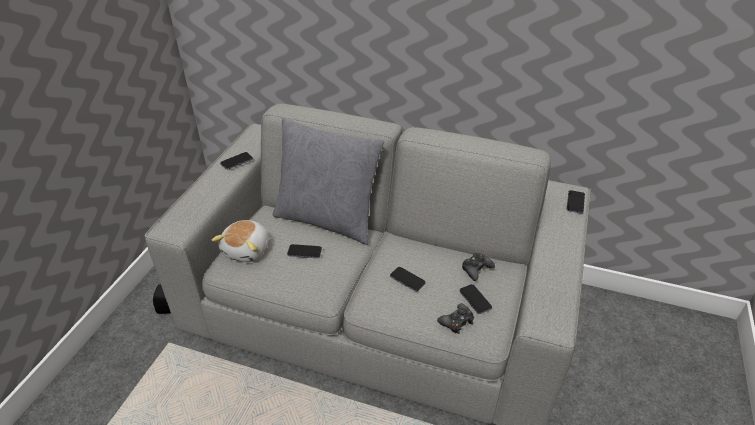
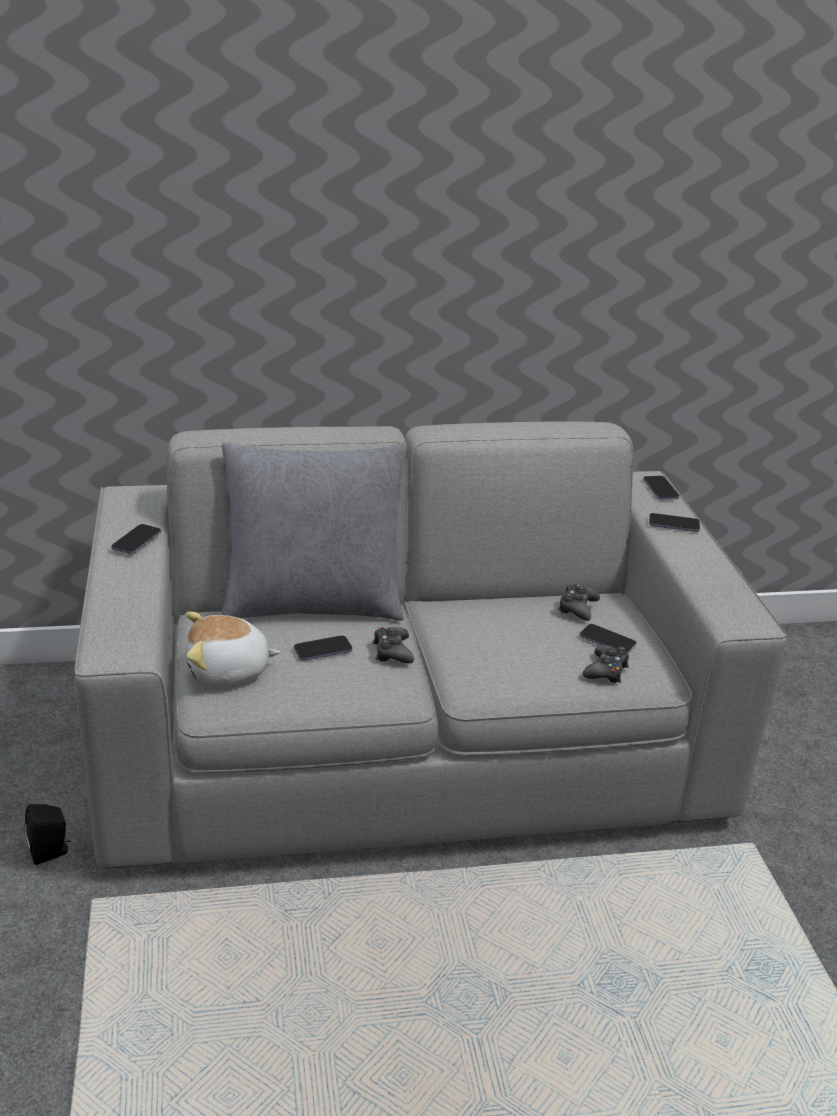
camera: 30 degrees left, 10 degrees down
plush toy [212,220,269,262] -> plush toy turned 90 degrees clockwise [185,612,281,686]
phone [390,267,426,292] -> phone moved to [649,513,700,532]
none -> black game controller [373,627,414,663]

